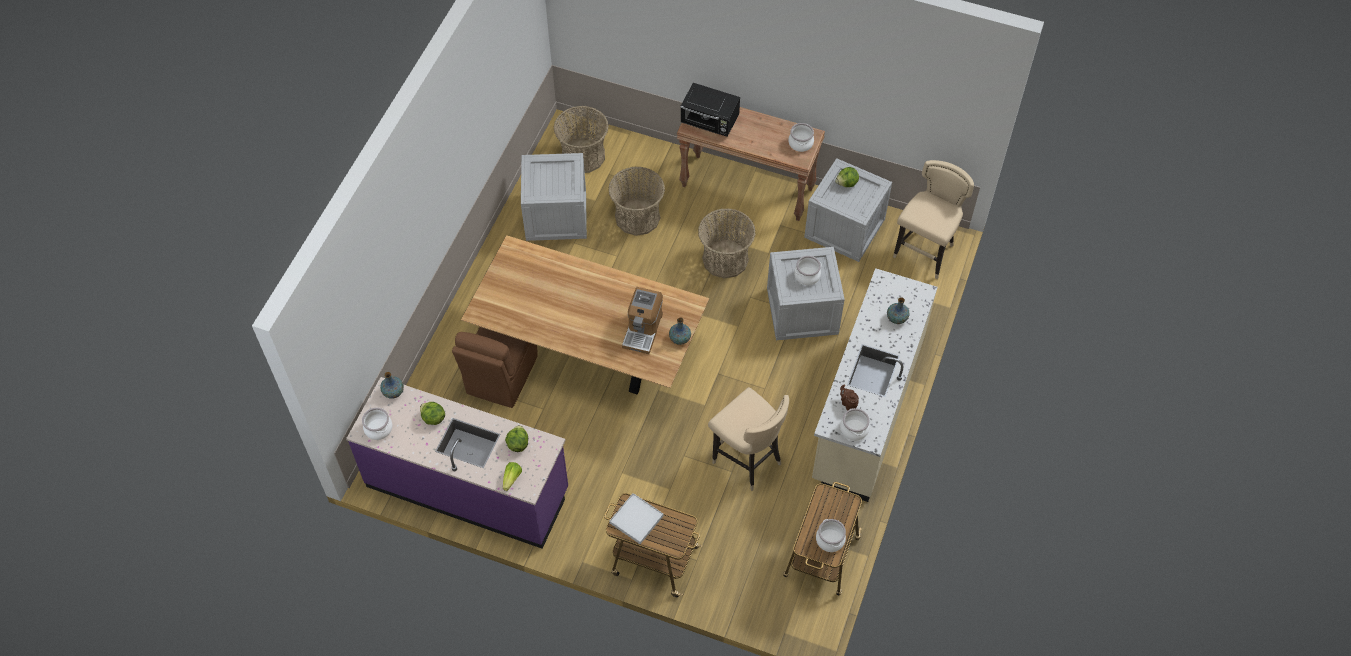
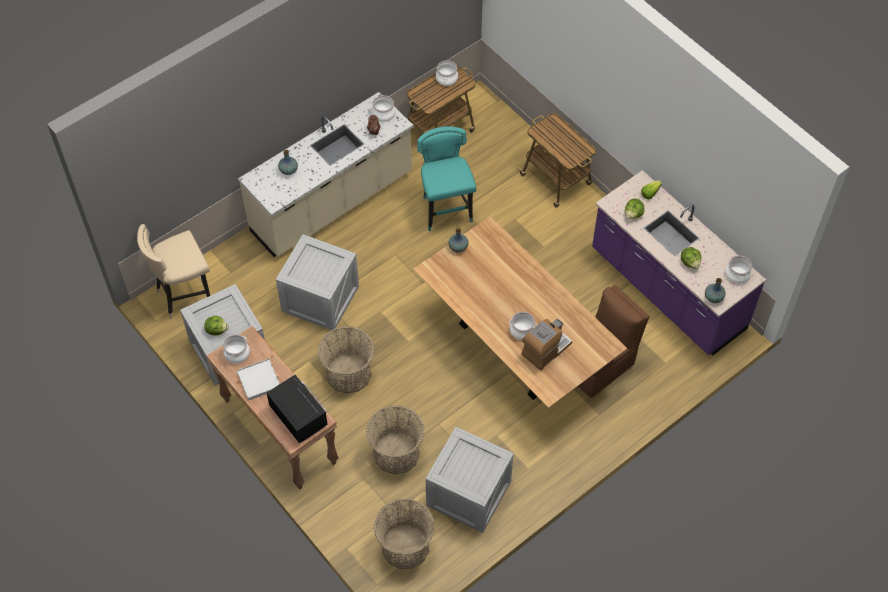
camera: 150 degrees left, 0 degrees up
white tray [610,493,663,544] -> white tray moved to [237,359,280,401]
coffee machine [622,287,663,354] -> coffee machine moved to [522,319,572,371]
beige stool [708,387,789,491] -> turquoise stool [418,126,476,231]
cooking pot [794,256,821,285] -> cooking pot moved to [509,312,537,340]

